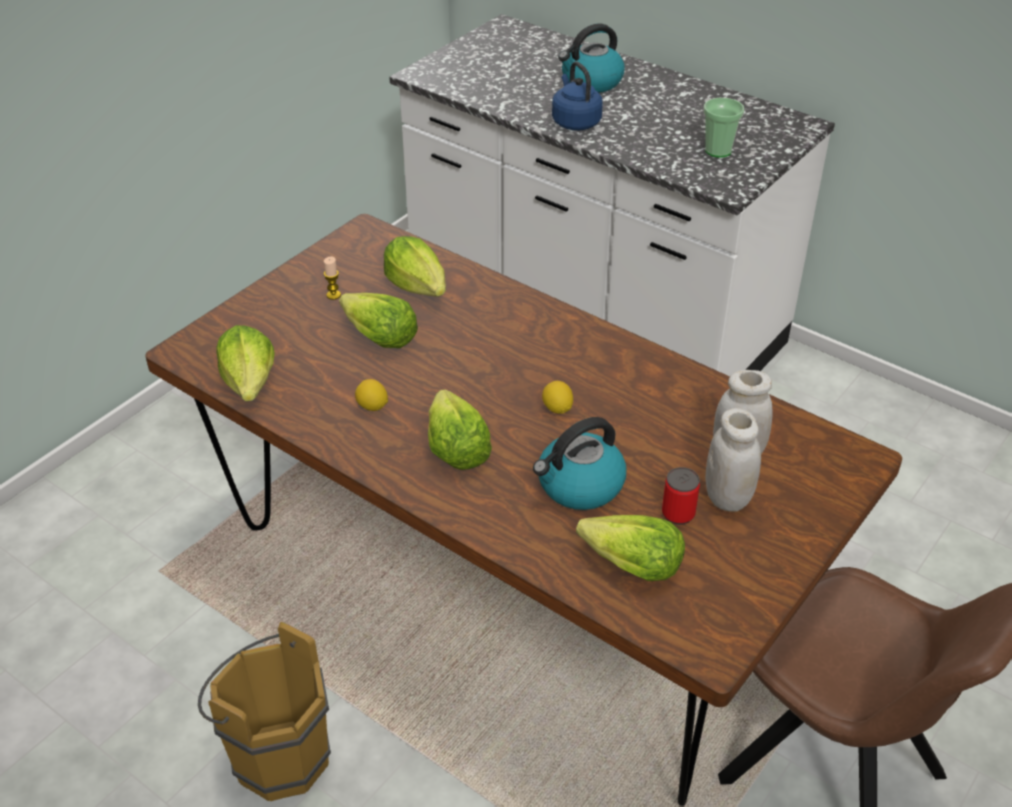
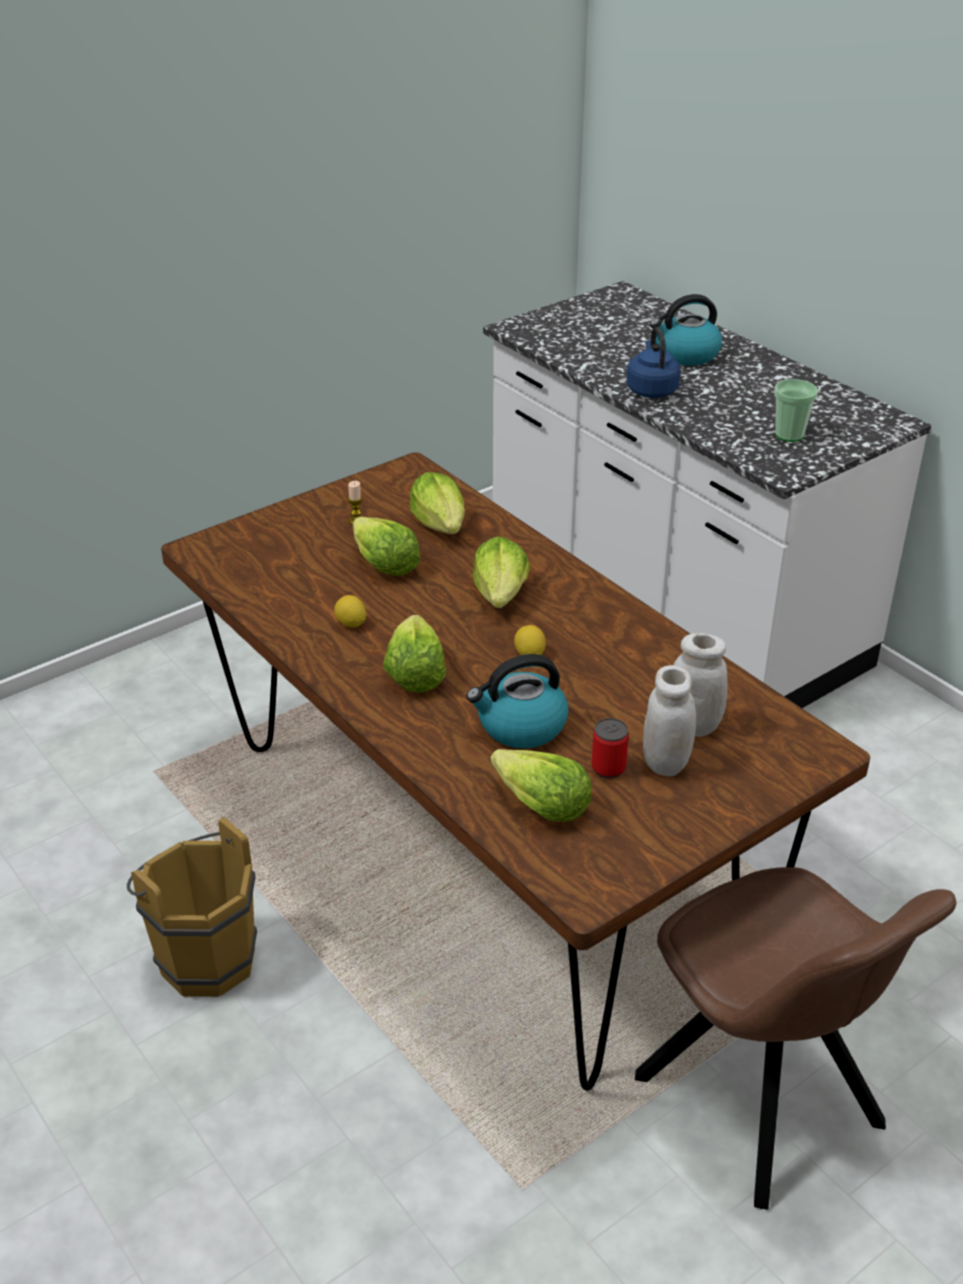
camera: 15 degrees right, 5 degrees down
lettuce [216,325,275,401] -> lettuce moved to [473,536,530,608]

